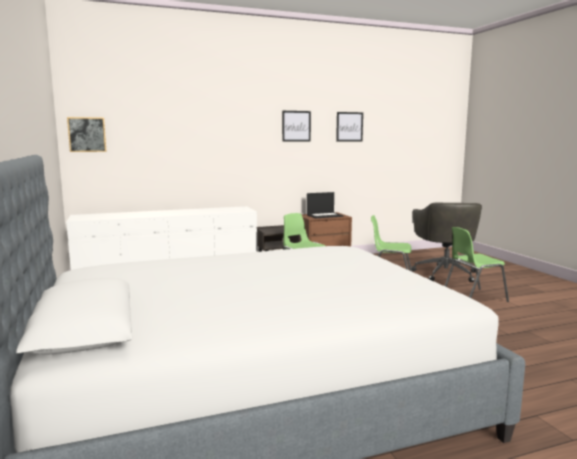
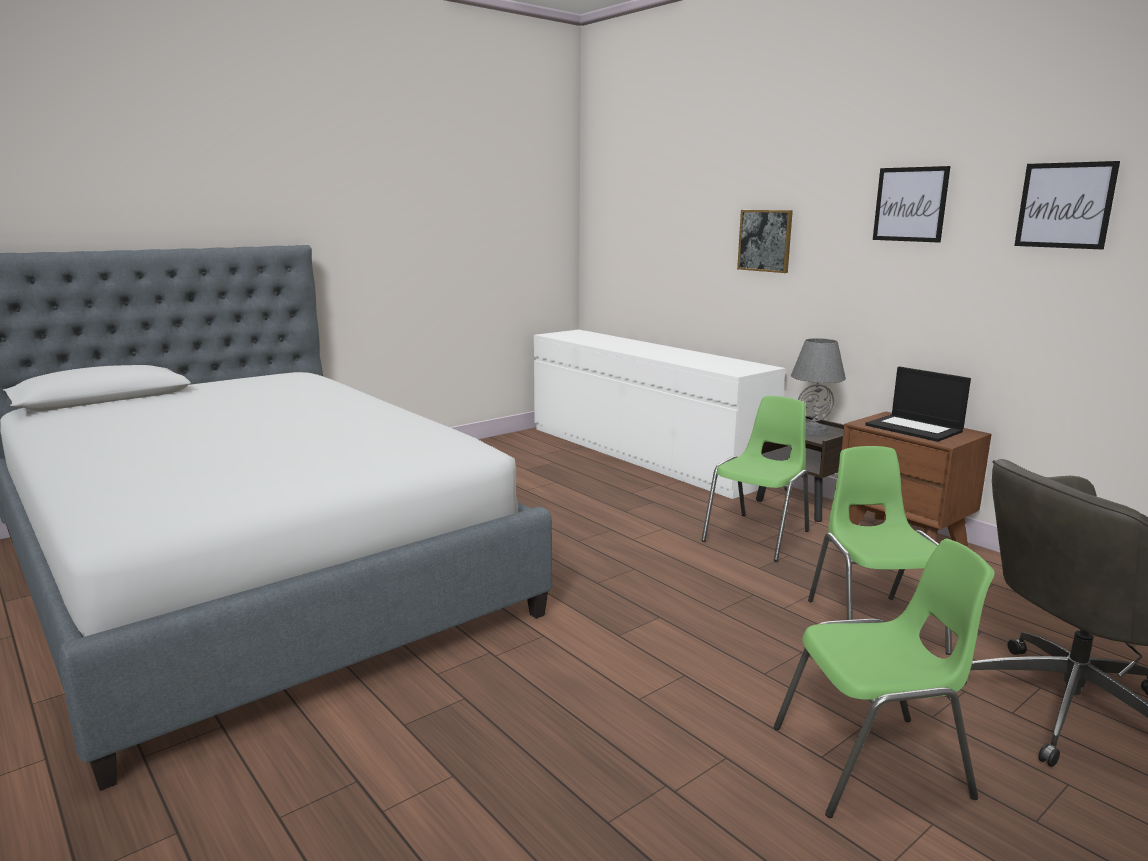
camera: 70 degrees right, 5 degrees up
picture [67,117,107,152] -> picture moved to [737,210,793,273]
green chair [445,227,509,302] -> green chair turned 120 degrees clockwise [774,538,995,818]
none -> grey table lamp [791,338,846,435]

